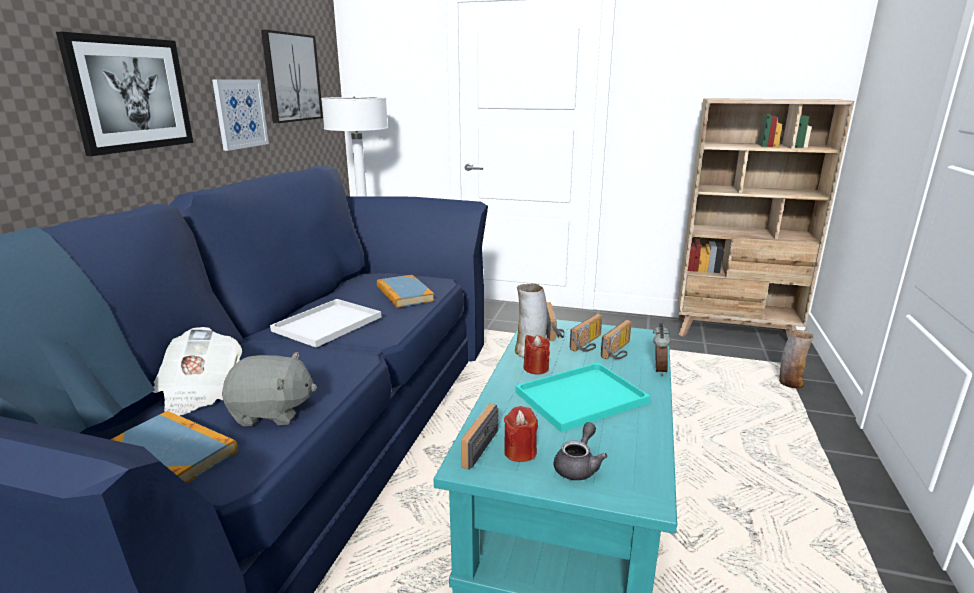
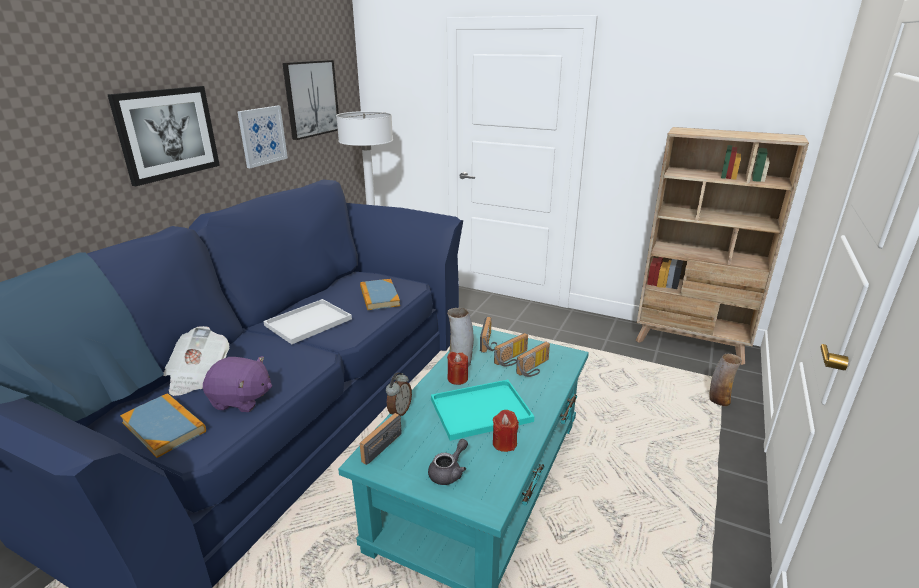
camera: 10 degrees right, 5 degrees up
grey plush toy [222,352,317,426] -> purple plush toy [203,356,272,412]
red candle [504,406,538,462] -> red candle moved to [493,410,519,452]
alarm clock [653,323,670,376] -> alarm clock moved to [386,372,412,416]

